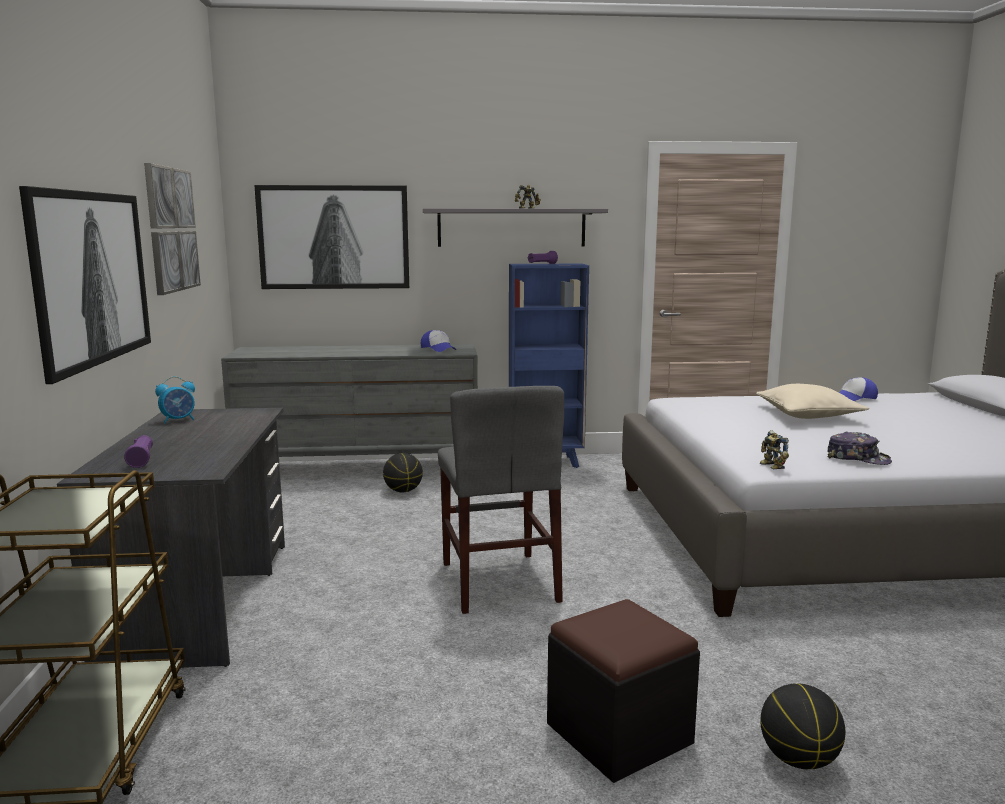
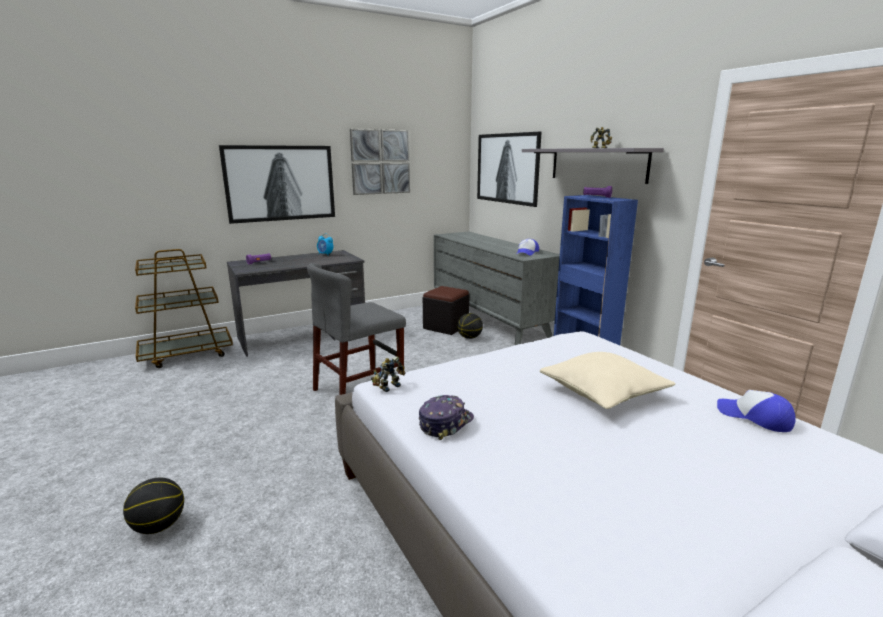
camera: 65 degrees right, 5 degrees up
black ottoman [547,599,700,783] -> black ottoman moved to [423,286,469,335]
cap [827,432,892,465] -> cap turned 150 degrees counterclockwise [419,395,474,440]

